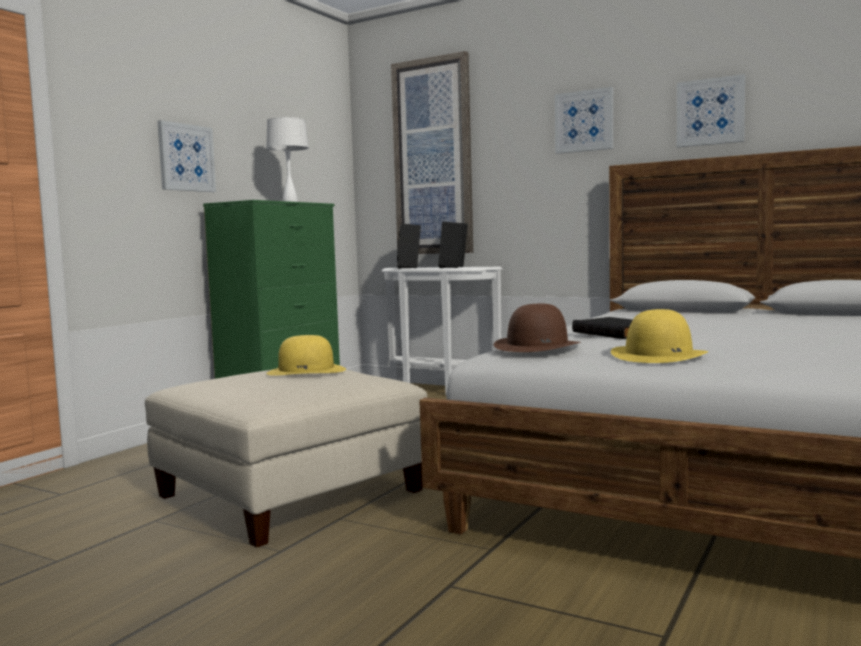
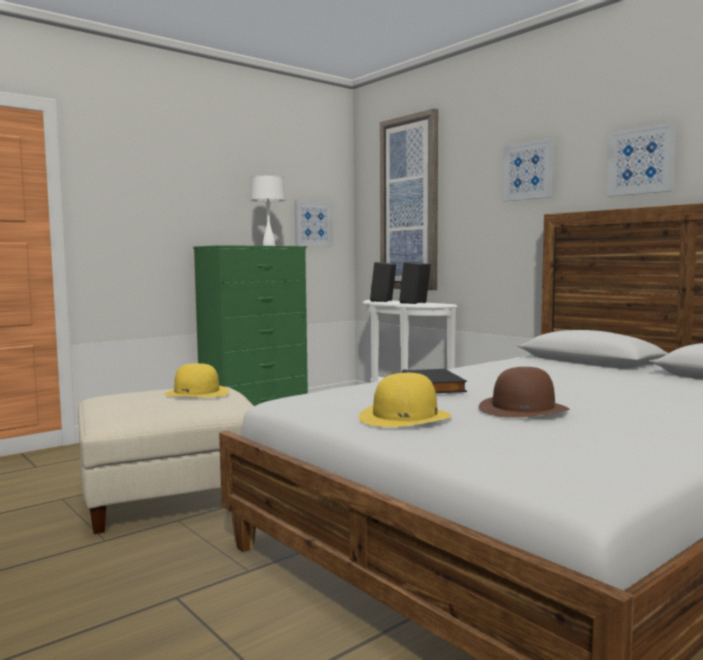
camera: 20 degrees right, 0 degrees up
picture [157,120,216,192] -> picture moved to [295,200,333,246]
brown hat [494,304,581,352] -> brown hat moved to [479,367,569,418]

